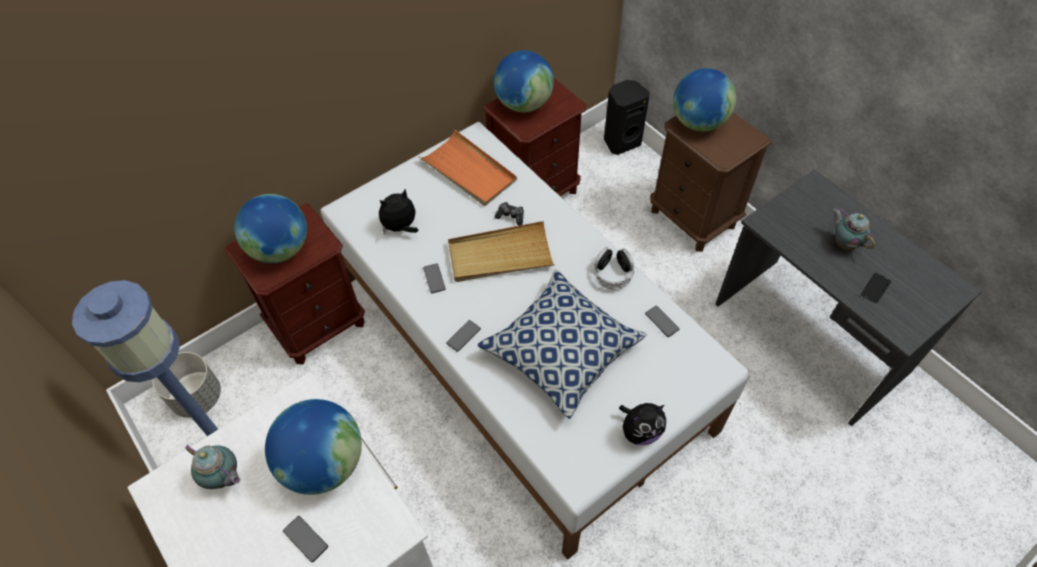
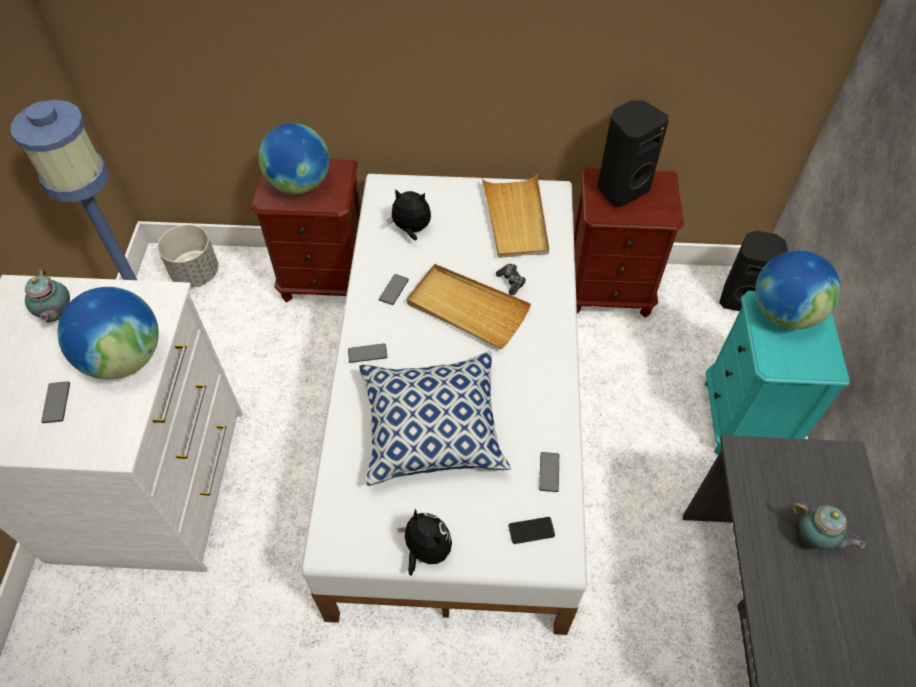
camera: 40 degrees right, 0 degrees up
orange tray [418,130,517,206] -> beige tray [482,174,549,258]
globe [494,50,554,112] -> black speaker [597,101,669,207]
headphones [594,247,634,290] -> none
plush toy [619,403,666,445] -> plush toy turned 150 degrees counterclockwise [397,509,452,575]
brown nightstand [650,112,771,252] -> turquoise nightstand [704,291,850,455]
teapot [833,208,875,250] -> teapot turned 120 degrees clockwise [791,501,865,550]
phone [861,273,891,303] -> phone moved to [509,517,555,544]

